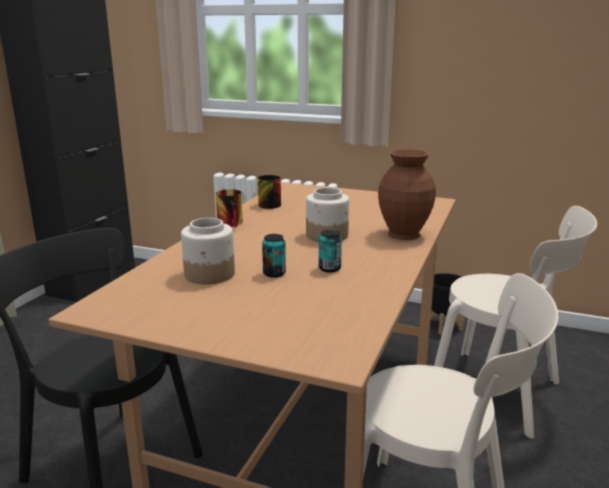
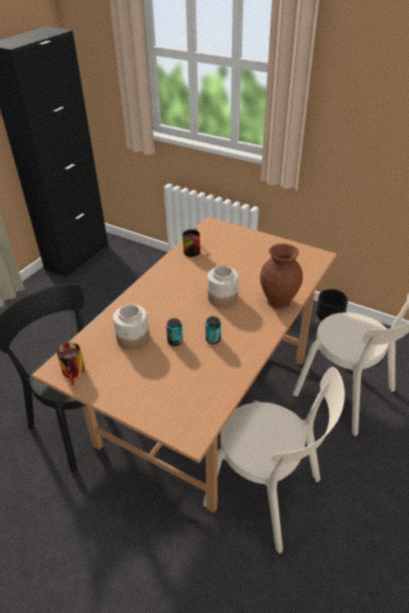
camera: 10 degrees right, 20 degrees up
mug [216,189,243,228] -> mug moved to [57,342,85,385]

